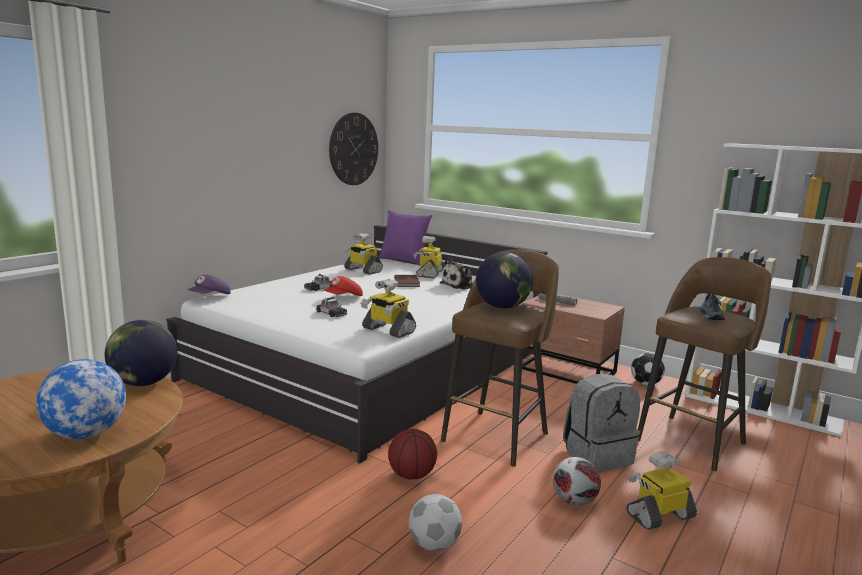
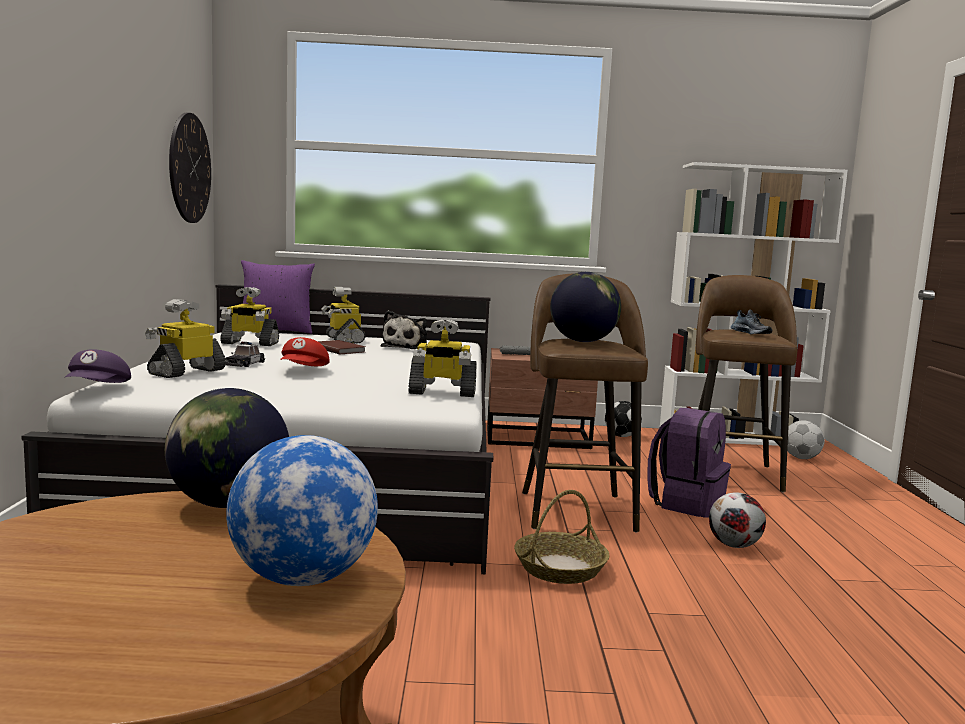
camera: 35 degrees left, 5 degrees down
toy car [316,297,347,317] -> none
basketball [388,429,437,480] -> basket [514,490,609,584]
football [409,494,462,551] -> football moved to [787,420,825,459]
grey backpack [563,374,640,472] -> purple backpack [647,408,731,518]
toy robot [626,451,697,530] -> toy robot moved to [145,299,226,378]

